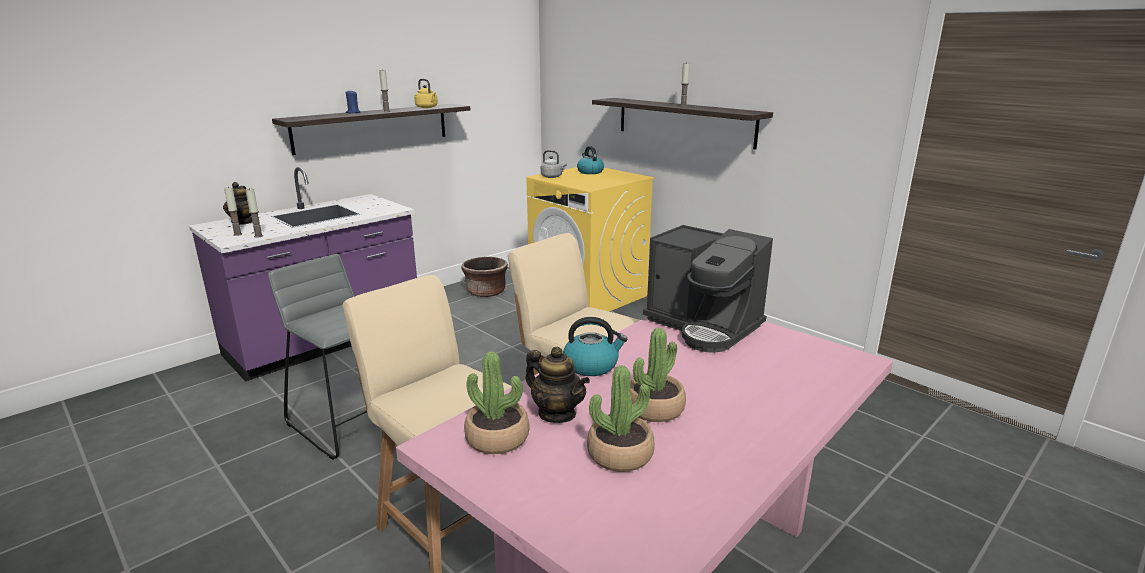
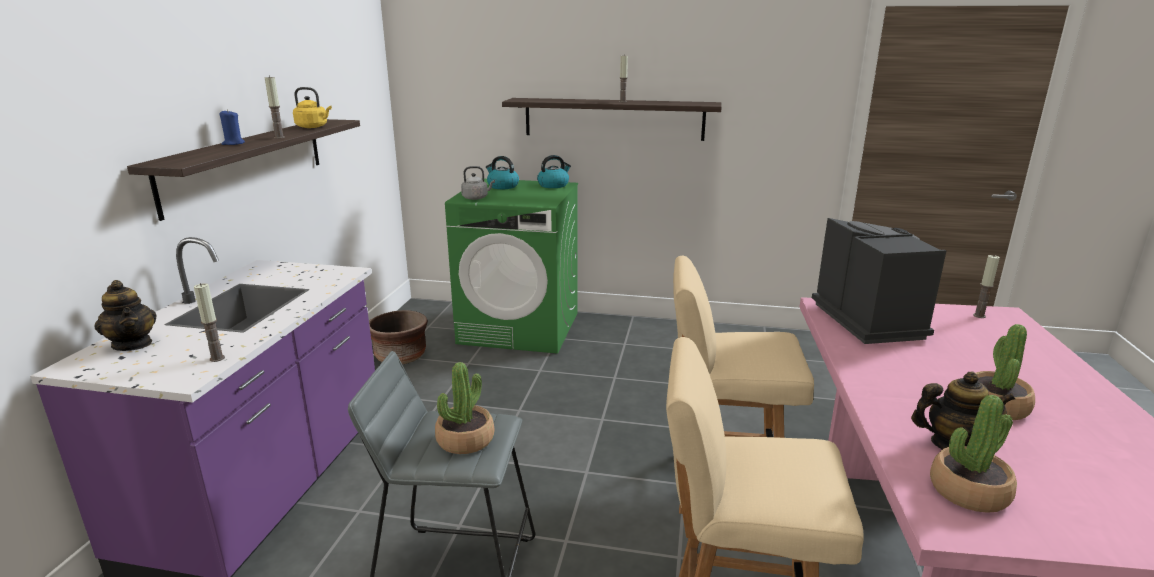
camera: 35 degrees left, 0 degrees up
candle [224,187,242,236] -> candle moved to [973,255,1000,318]
yellow washing machine [526,167,655,311] -> green washing machine [445,178,578,354]
kettle [563,317,627,376] -> kettle moved to [537,155,571,188]
potted plant [587,365,655,472] -> potted plant moved to [435,362,495,454]
coffee machine [643,225,773,353] -> coffee machine turned 105 degrees counterclockwise [812,218,947,344]

